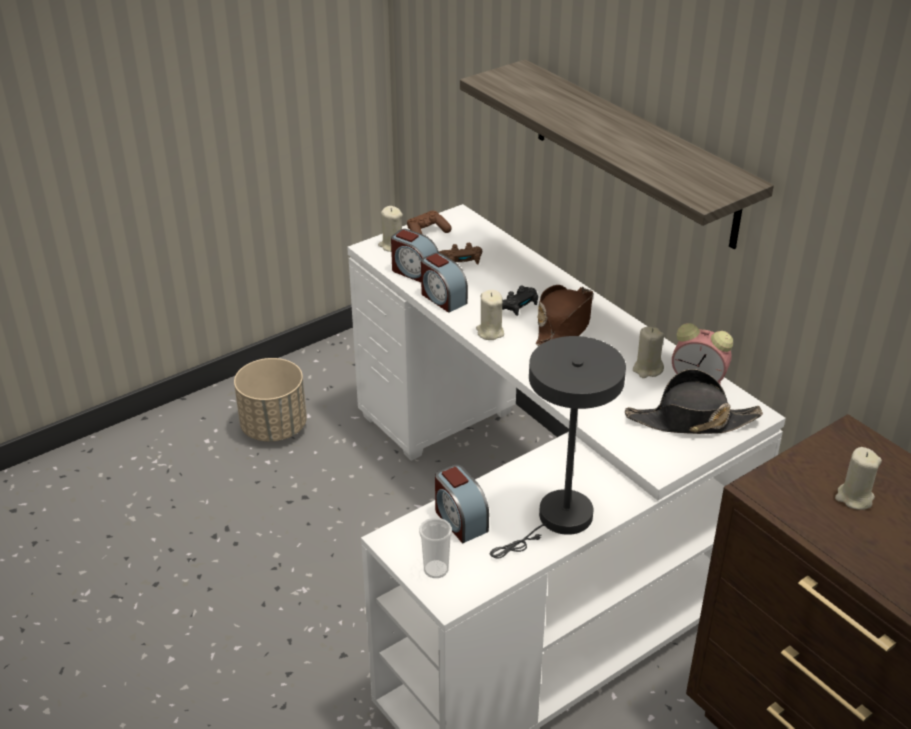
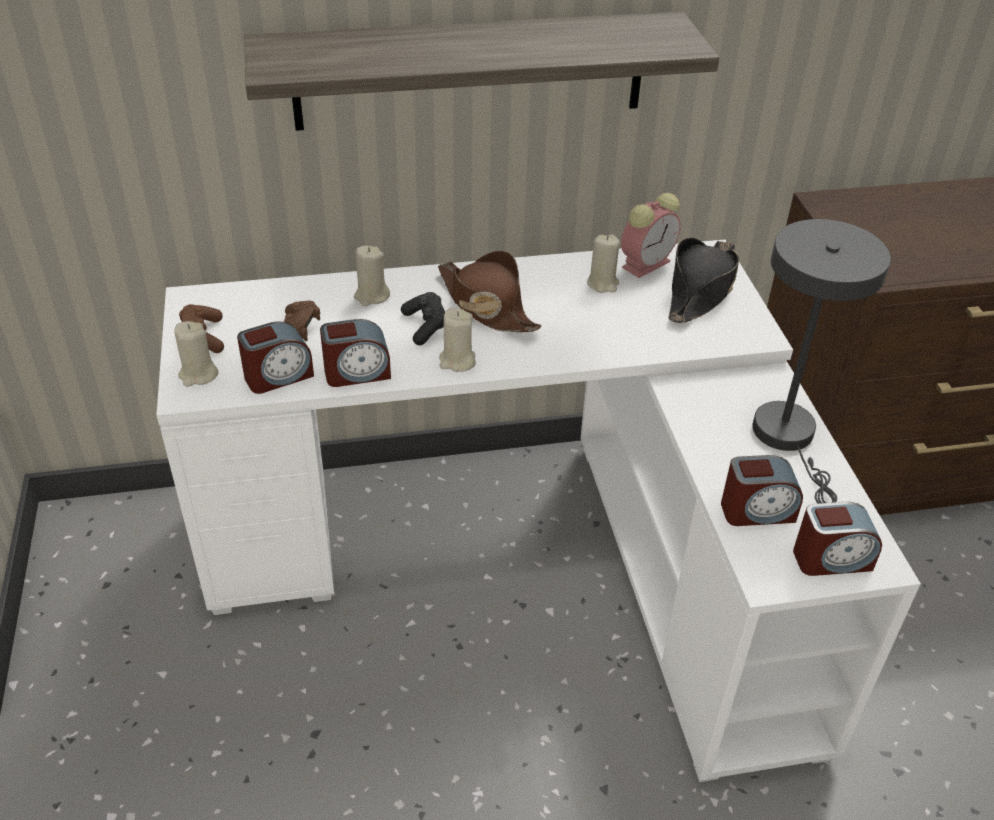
camera: 65 degrees left, 5 degrees up
beige planter [234,358,307,442] -> none
cup [419,518,452,578] -> alarm clock [793,502,882,576]
beige candle [835,447,882,510] -> beige candle moved to [354,246,390,306]

